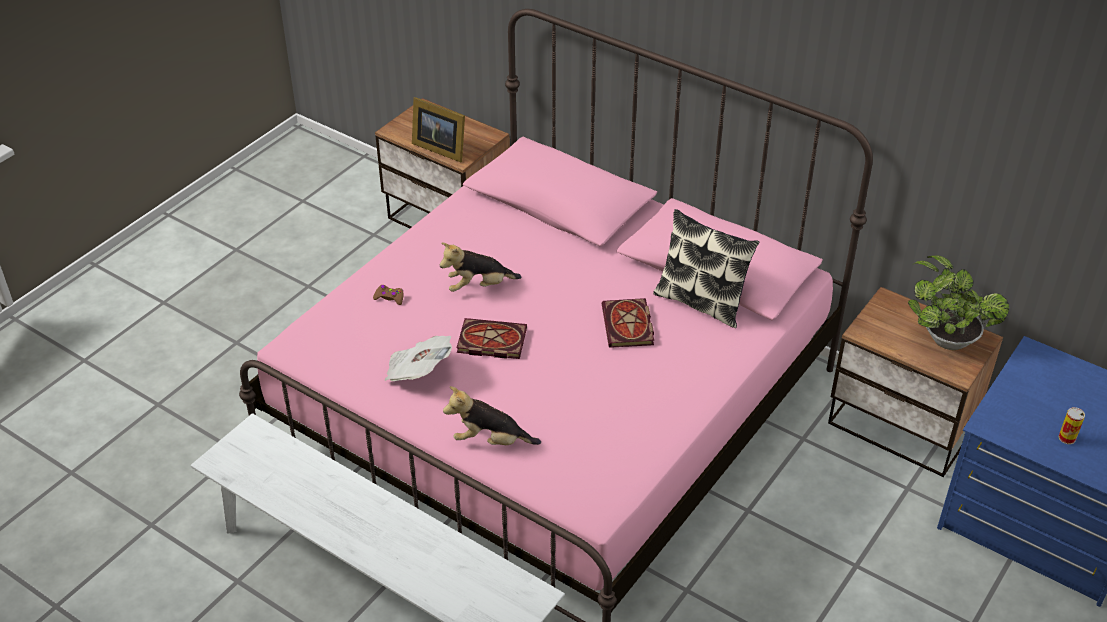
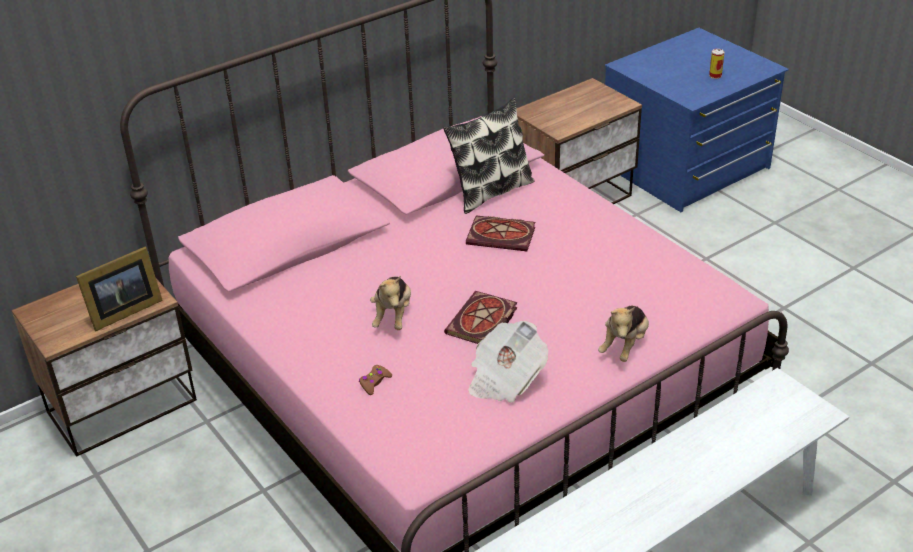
camera: 70 degrees left, 5 degrees down
potted plant [908,256,1009,350] -> none

